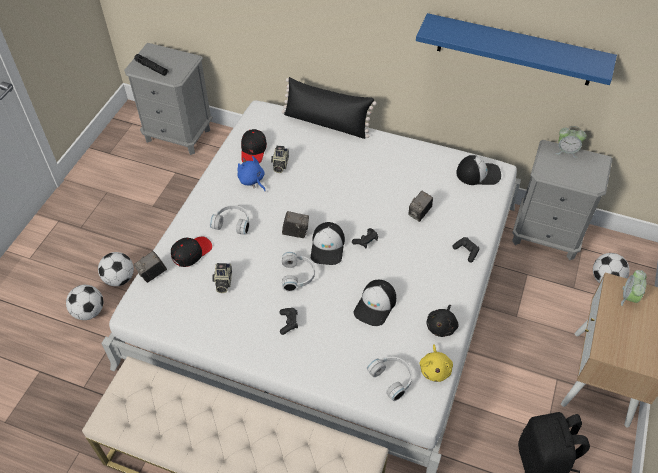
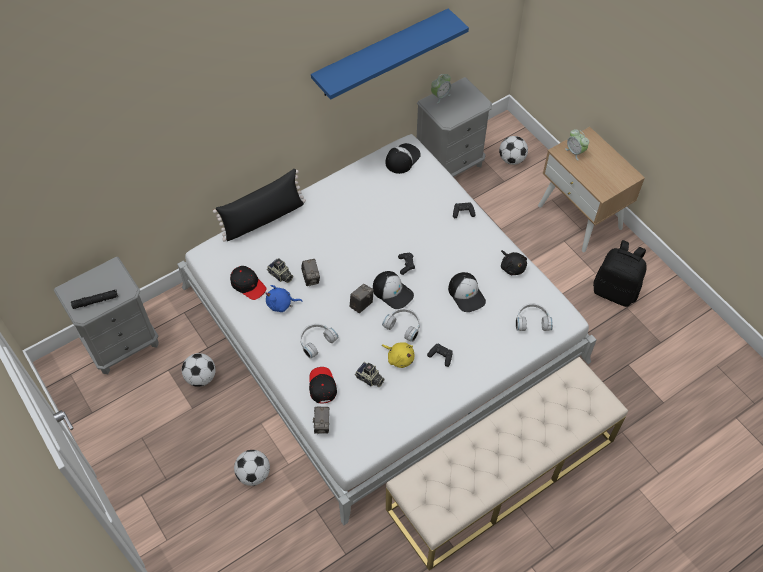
camera: 55 degrees left, 5 degrees up
football [66,285,103,320] -> football moved to [182,353,216,387]
camera [408,191,433,222] -> camera moved to [301,259,320,286]
yellow plush toy [419,344,453,382] -> yellow plush toy moved to [382,343,414,368]

